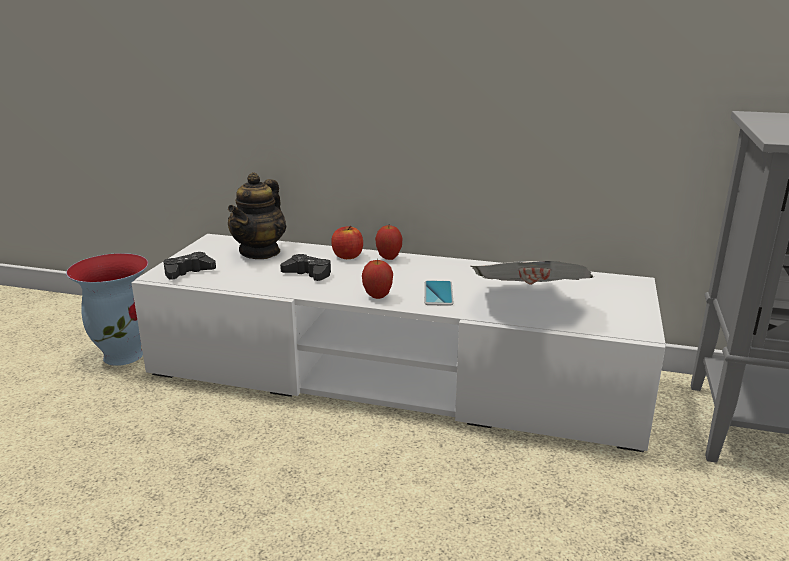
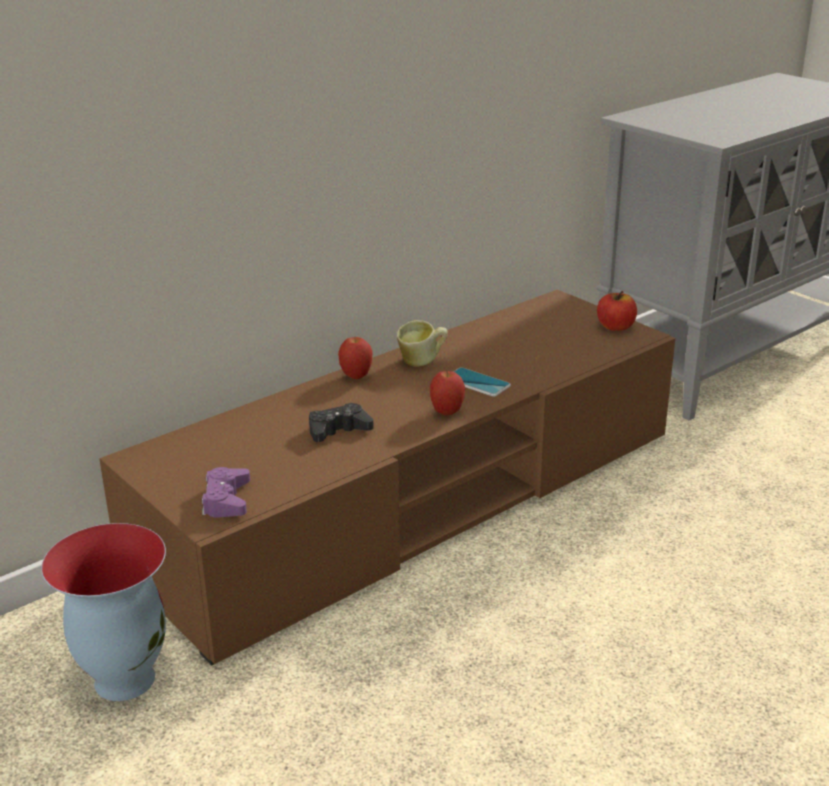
camera: 55 degrees left, 5 degrees up
white tv stand [131,234,665,452] -> brown tv stand [99,289,675,666]
black game controller [163,252,216,280] -> purple game controller [202,467,250,518]
teapot [228,172,286,259] -> none
apple [331,226,363,259] -> apple moved to [597,291,637,331]
newspaper [470,261,594,285] -> none
none -> mug [397,320,448,367]

